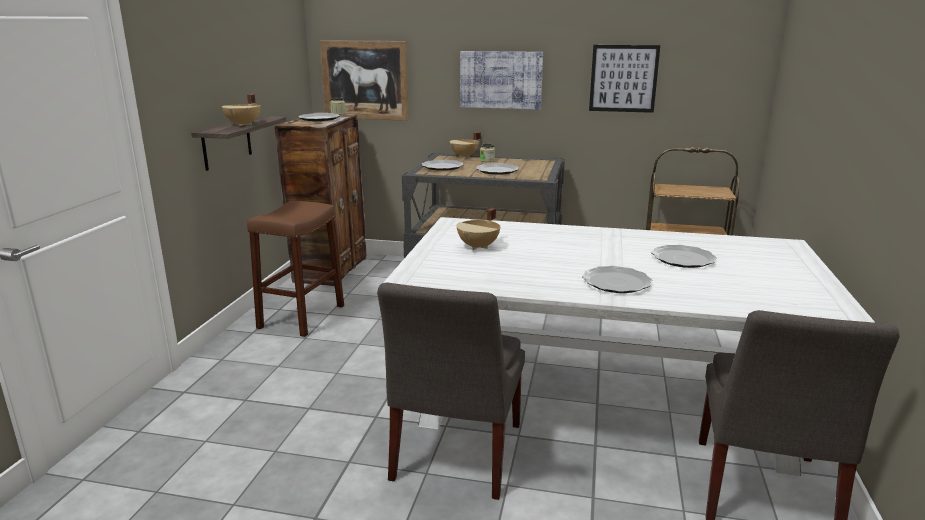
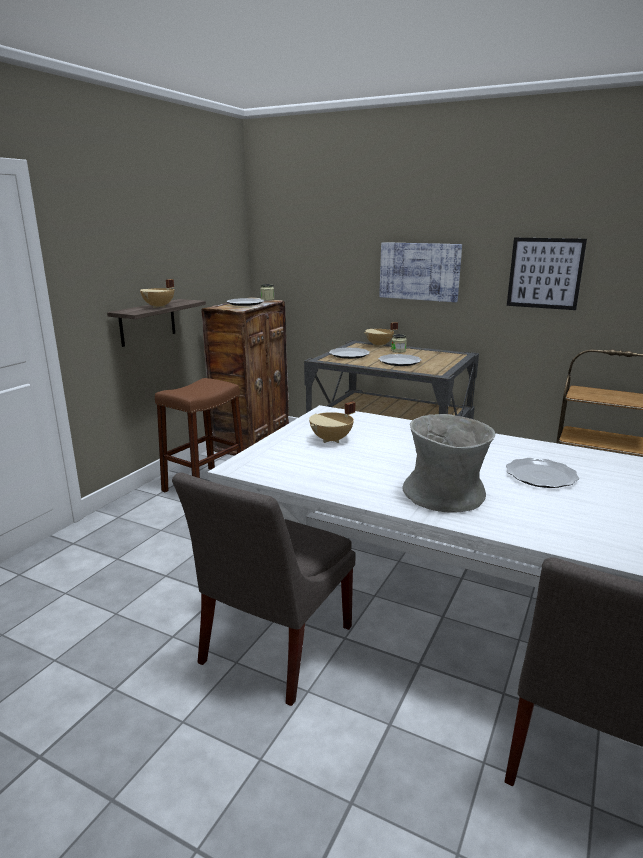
camera: 15 degrees right, 0 degrees up
picture [320,40,409,121] -> none
plate [582,266,652,293] -> grey vase [402,414,495,512]

